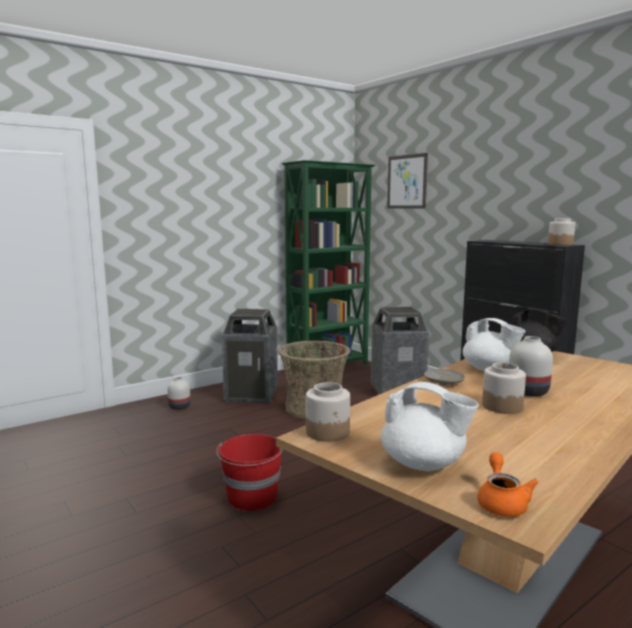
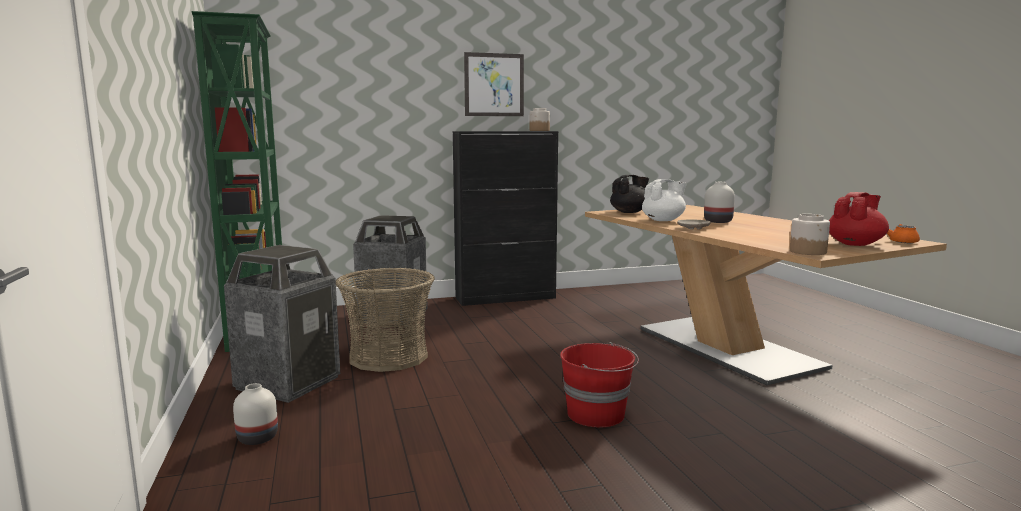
camera: 70 degrees left, 0 degrees up
white teapot [381,382,479,471] -> red teapot [829,192,889,246]
picture [387,153,428,208] -> picture moved to [464,52,524,116]
jar [482,362,526,414] -> none

